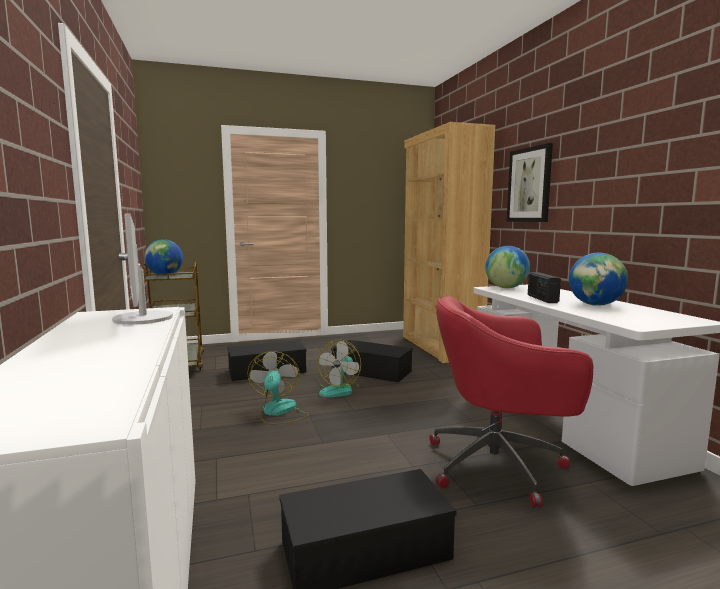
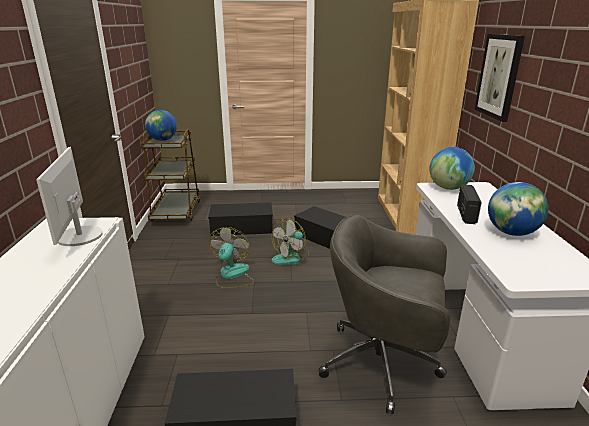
camera: 15 degrees right, 15 degrees up
red office chair [429,296,594,507] -> grey office chair [319,215,450,414]

